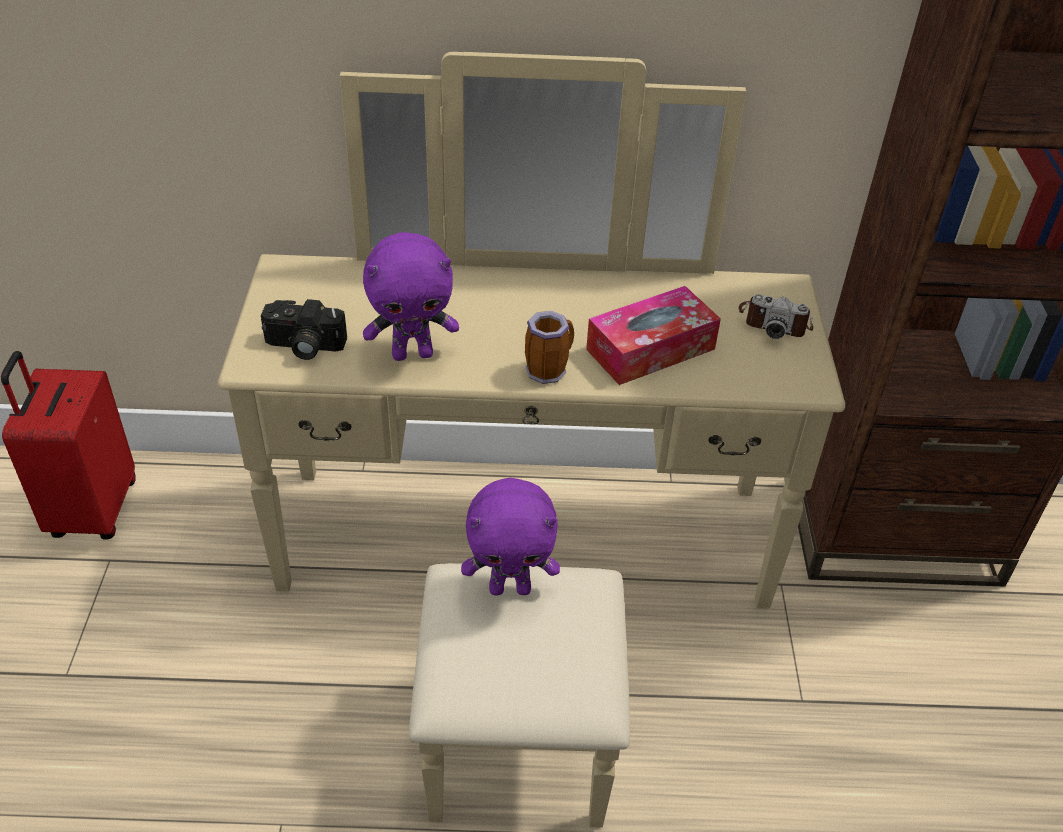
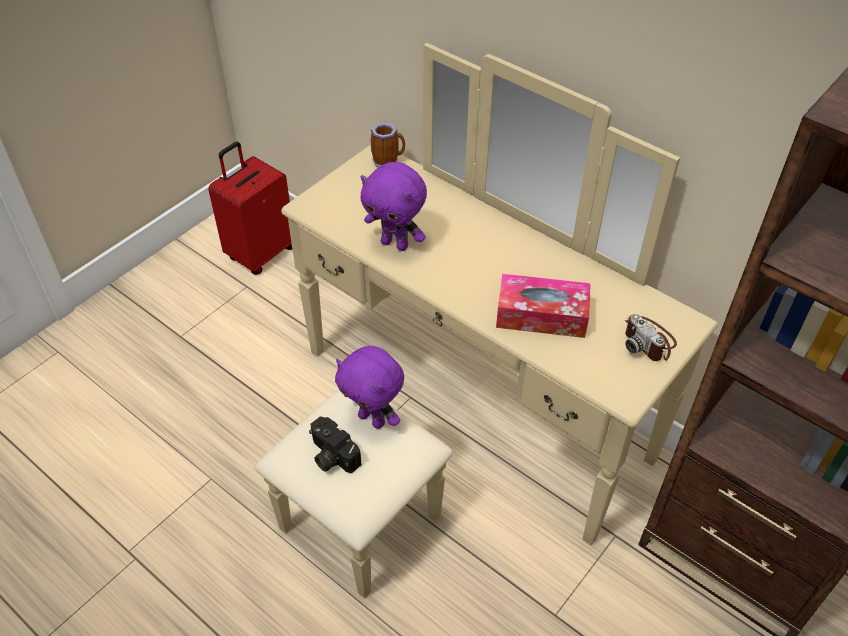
camera: 40 degrees right, 5 degrees up
camera [261,299,347,360] -> camera moved to [309,416,361,474]
mug [525,311,574,384] -> mug moved to [370,122,405,167]

